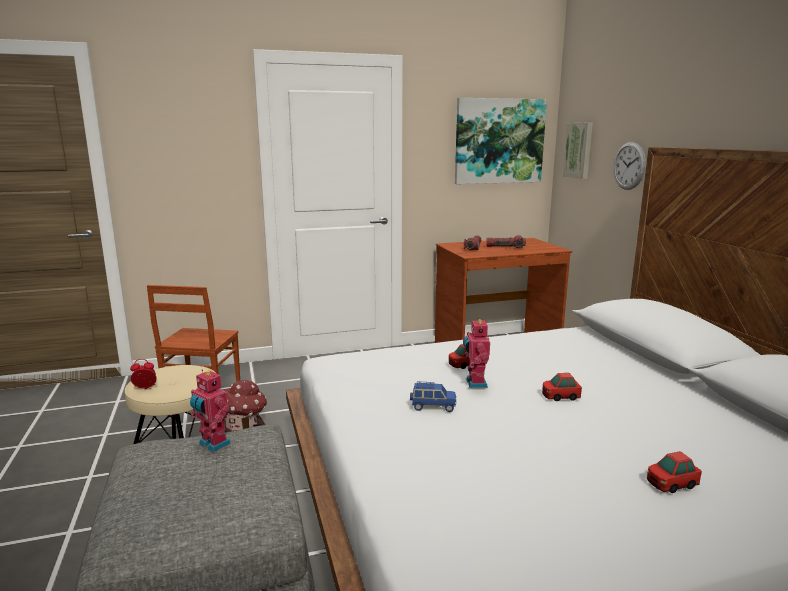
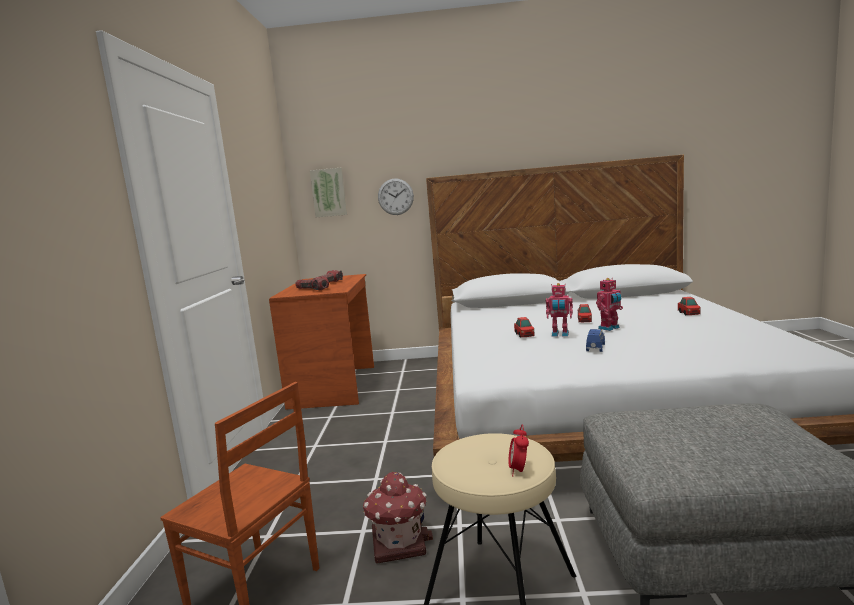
camera: 70 degrees left, 5 degrees down
toy robot [190,370,231,452] -> toy robot moved to [596,278,623,331]
picture [455,98,547,184] -> none

